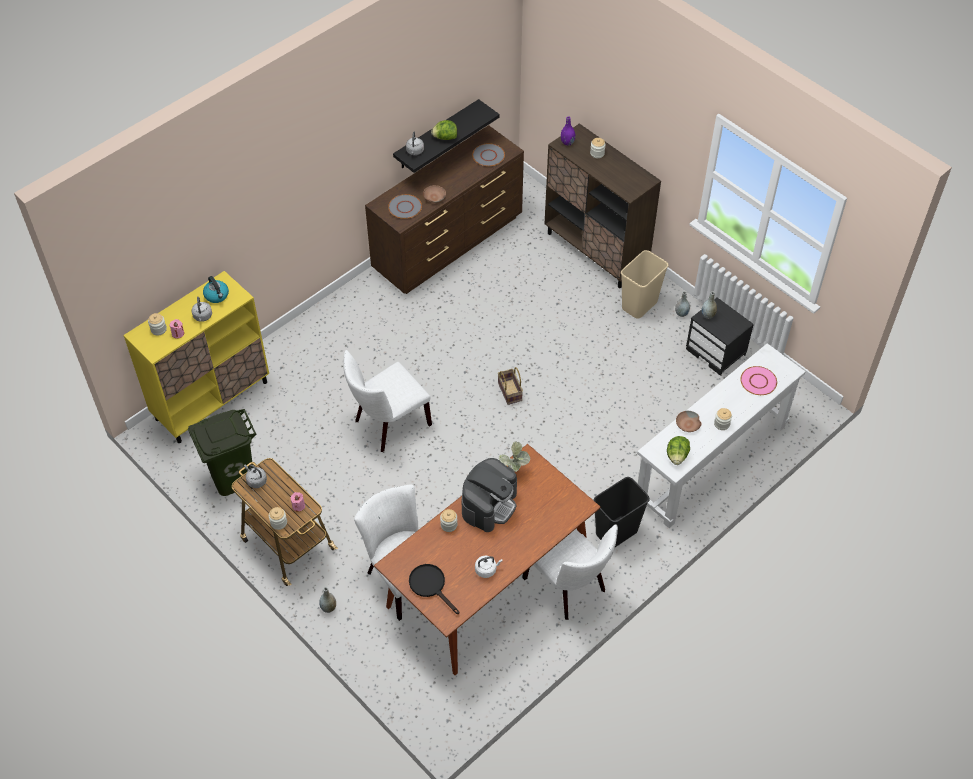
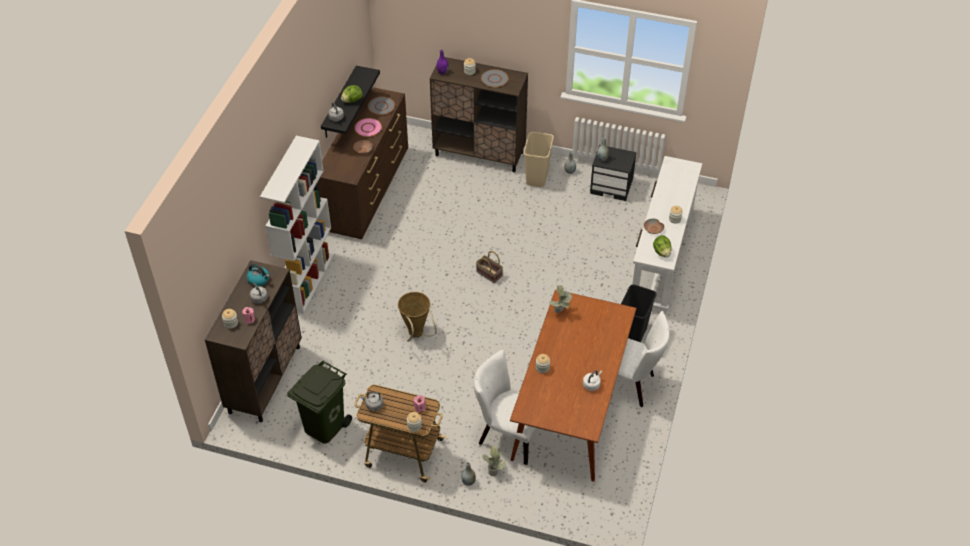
camera: 30 degrees left, 5 degrees down
yellow cabinet [123,271,269,443] -> brown cabinet [205,260,302,422]
white chair [343,350,432,452] -> basket [398,292,437,342]
grey plate [388,194,422,219] -> grey plate moved to [481,69,508,87]
black frying pan [409,564,459,614] -> none
coffee machine [462,458,517,532] -> none
pink plate [740,366,777,395] -> pink plate moved to [354,118,382,137]
none -> white bookcase [260,136,335,314]
none -> potted plant [482,446,506,476]

